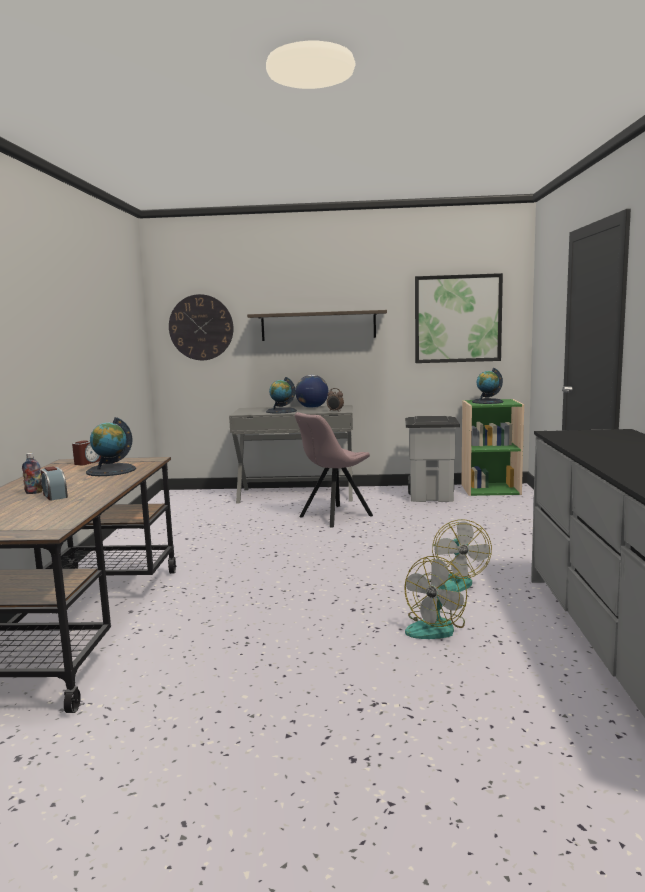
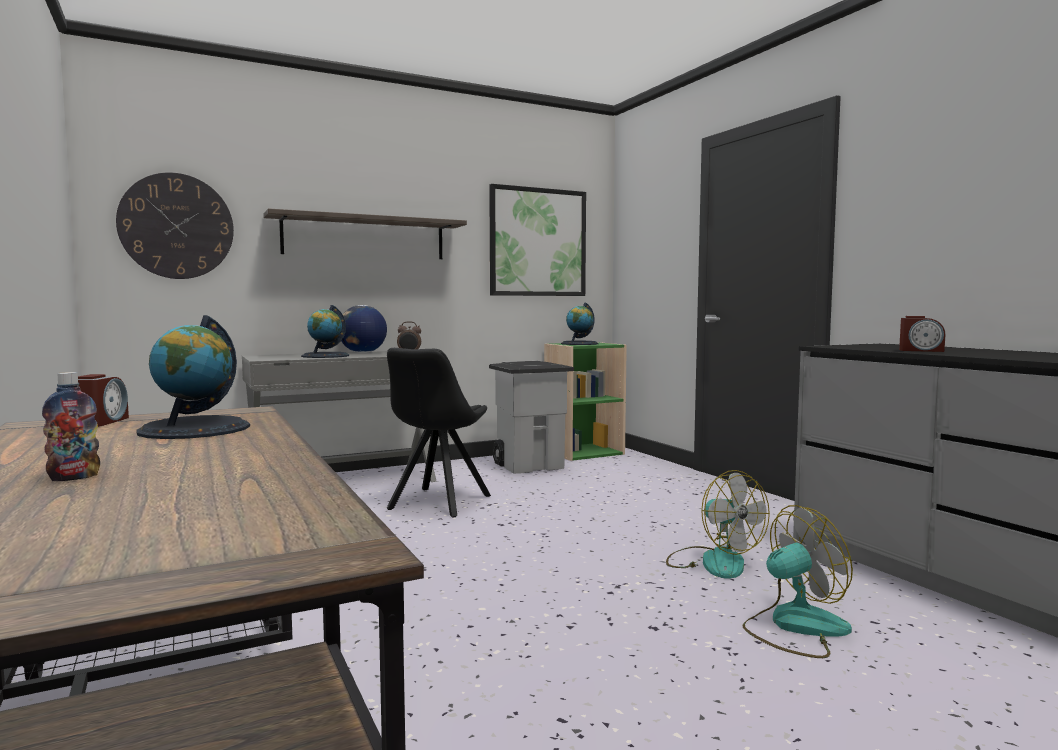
camera: 30 degrees left, 5 degrees down
alarm clock [41,466,68,501] -> alarm clock moved to [899,316,945,352]
pink chair [295,412,373,528] -> black chair [387,348,491,517]
fan [404,556,467,639] -> fan turned 120 degrees counterclockwise [742,505,853,658]

